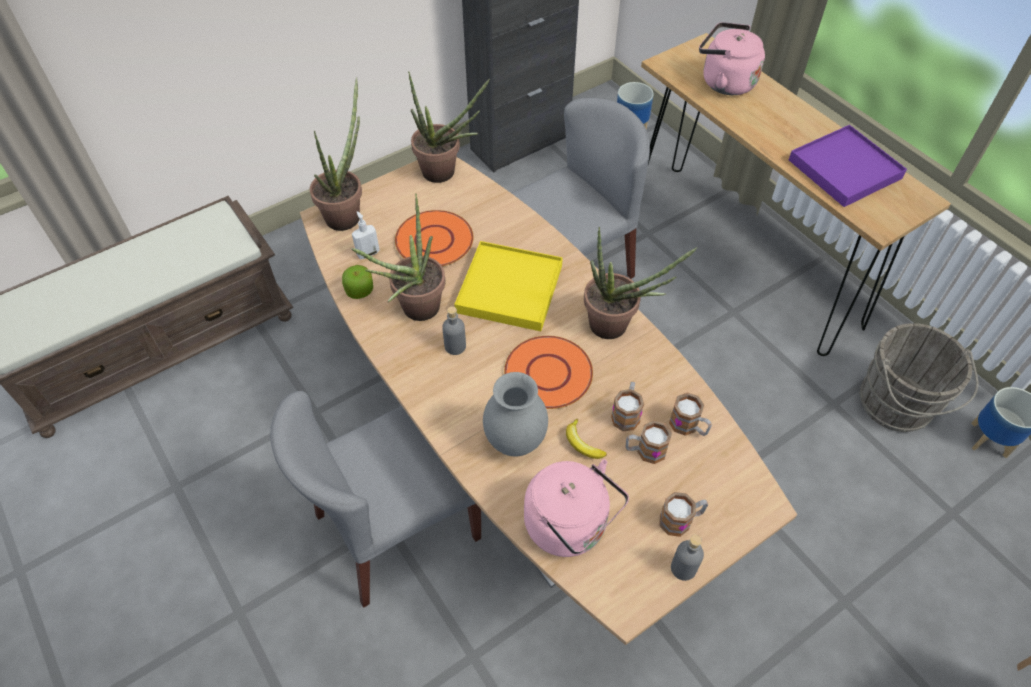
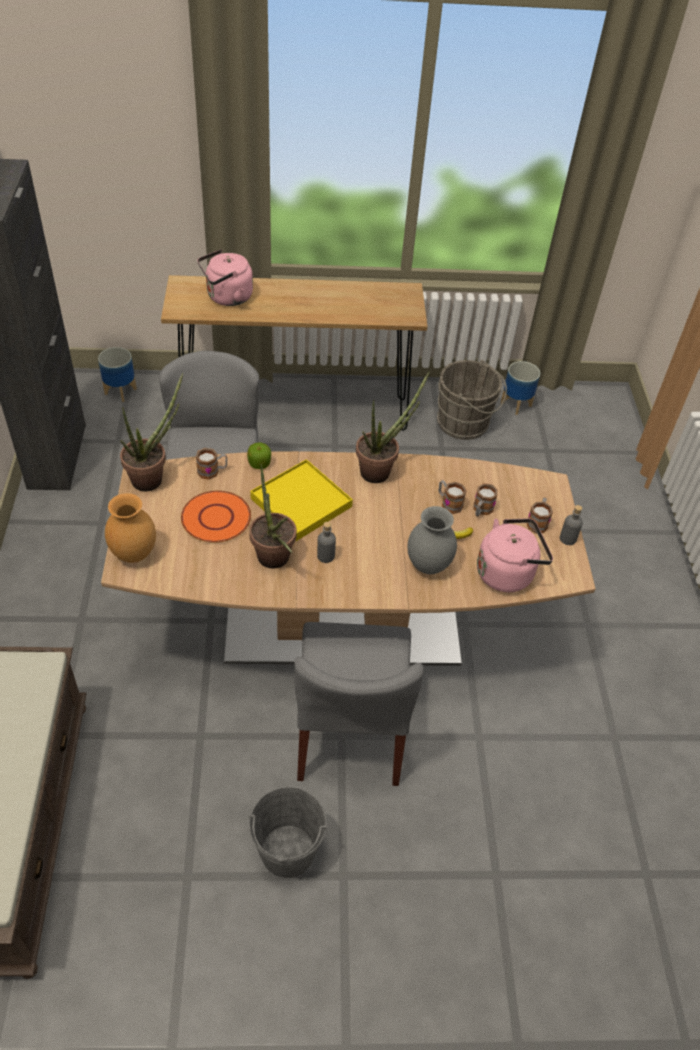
camera: 60 degrees left, 5 degrees down
potted plant [310,77,362,231] -> brown vase [105,493,156,563]
apple [342,265,373,299] -> apple moved to [247,443,271,469]
soap dispenser [352,211,380,259] -> none
orange plate [504,336,593,409] -> none
mug [669,392,712,436] -> mug moved to [196,448,227,480]
purple tray [789,125,907,207] -> none
none -> grey bucket [249,787,328,878]

